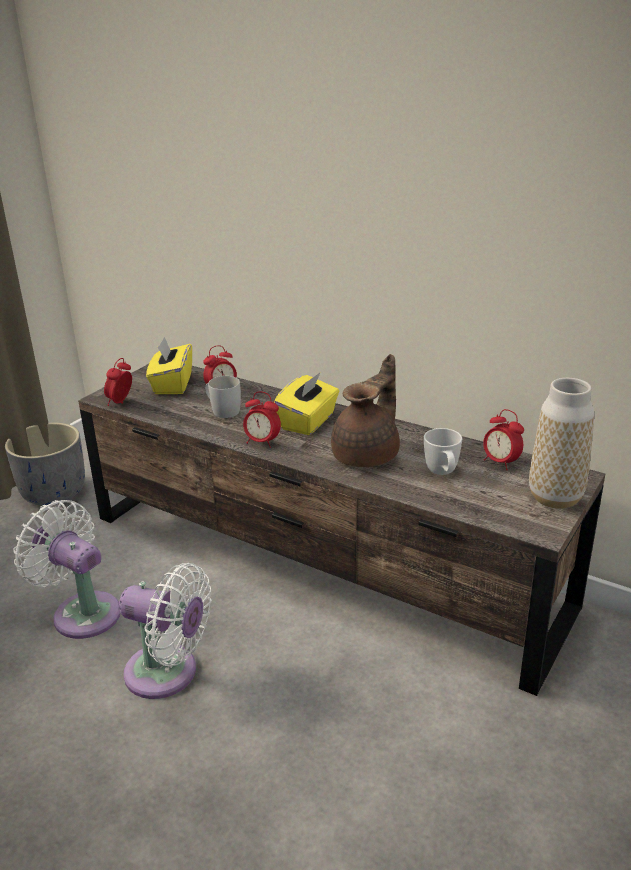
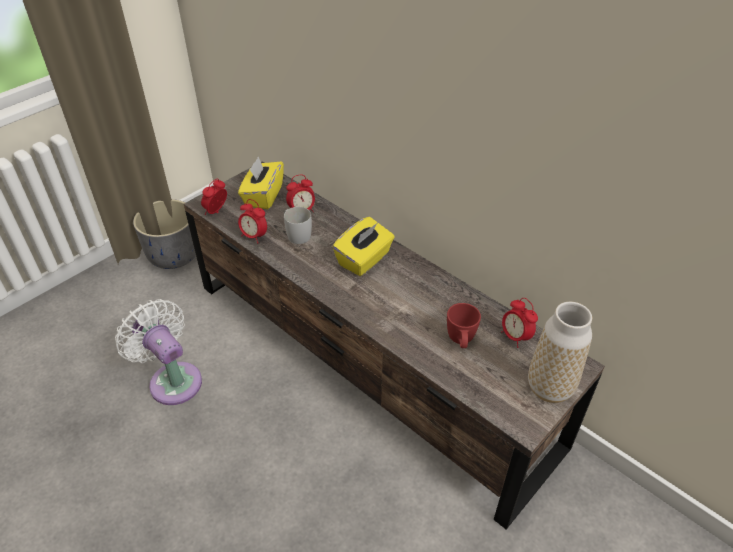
camera: 10 degrees right, 15 degrees up
white fan [119,563,211,699] -> none
alarm clock [243,391,281,448] -> alarm clock moved to [238,199,267,243]
brown teapot [331,354,400,467] -> none
white mug [424,428,462,475] -> red mug [447,303,481,348]

